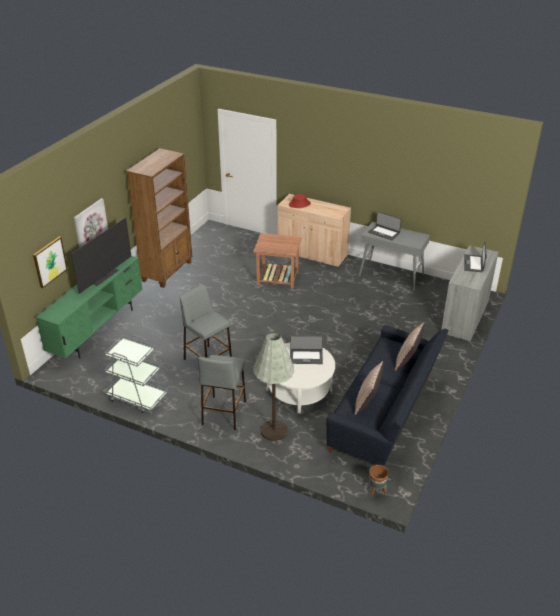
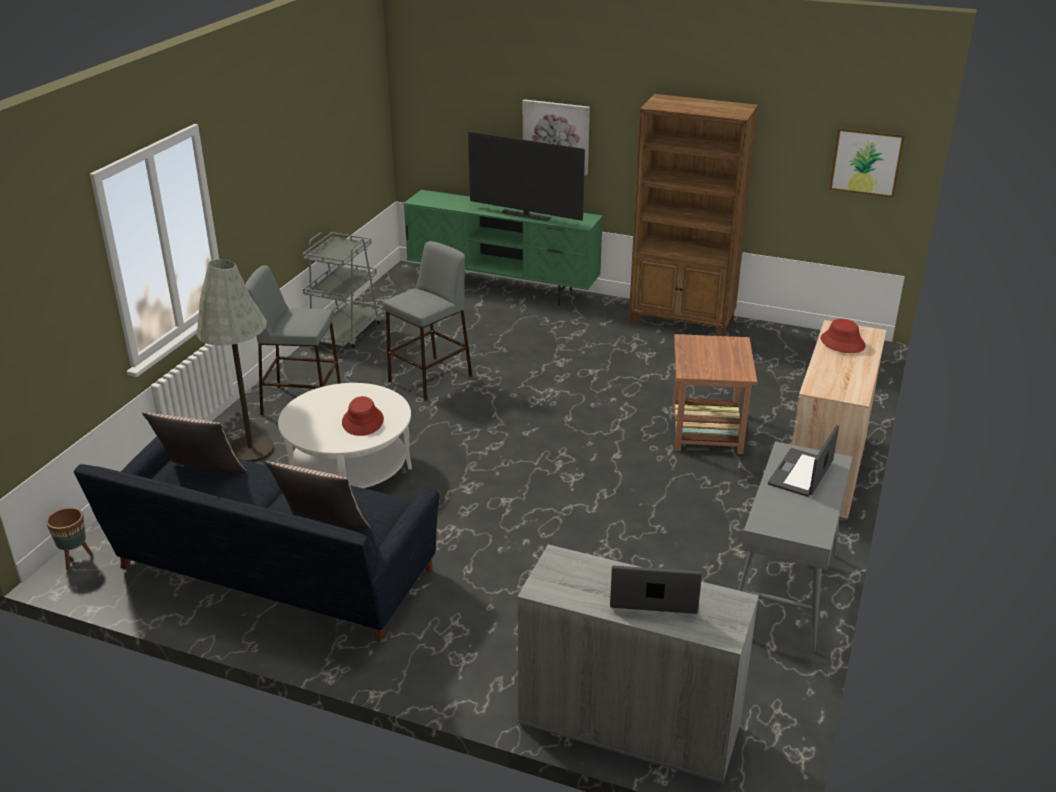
camera: 85 degrees right, 5 degrees down
picture [33,236,68,288] -> picture moved to [829,127,905,198]
laptop [290,335,323,364] -> red hat [342,396,384,436]

